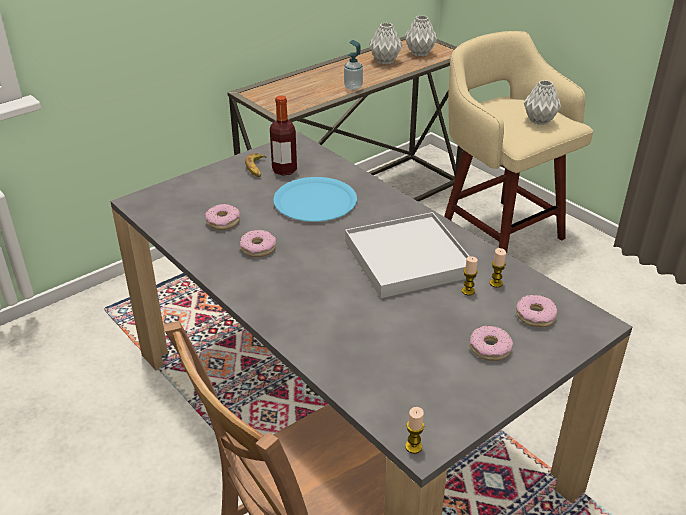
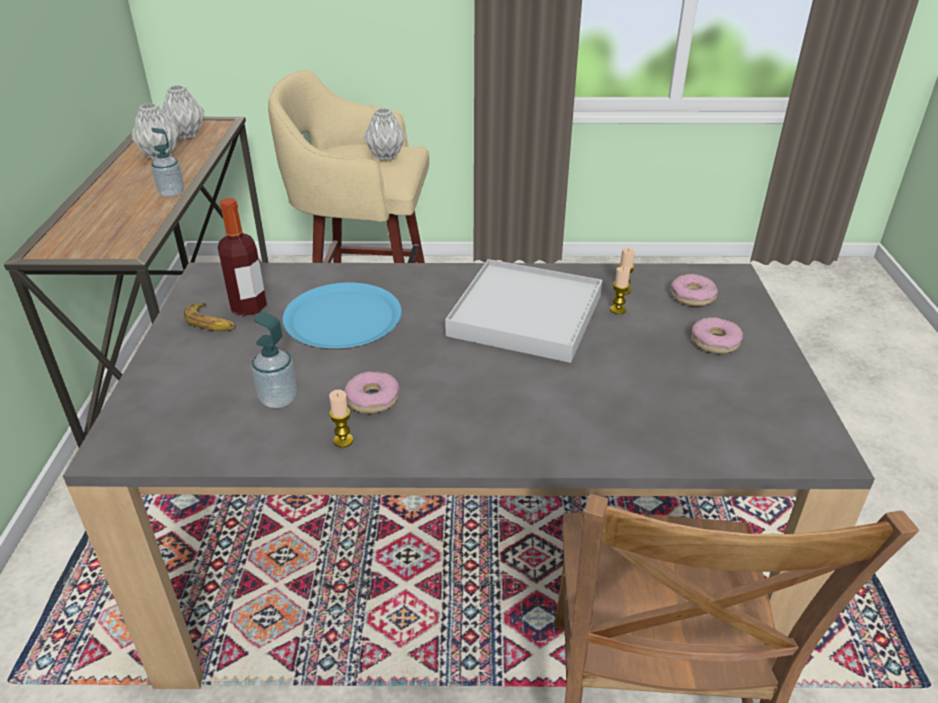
camera: 50 degrees left, 0 degrees up
donut [205,204,240,230] -> soap dispenser [252,312,297,408]
candle [405,407,424,454] -> candle moved to [329,390,353,448]

